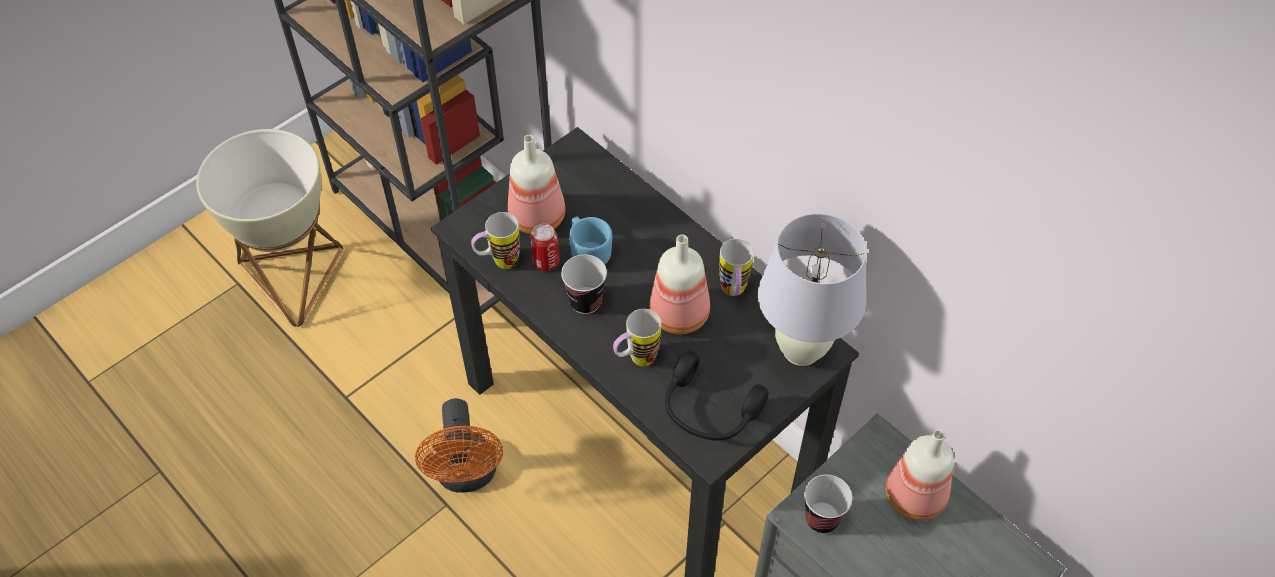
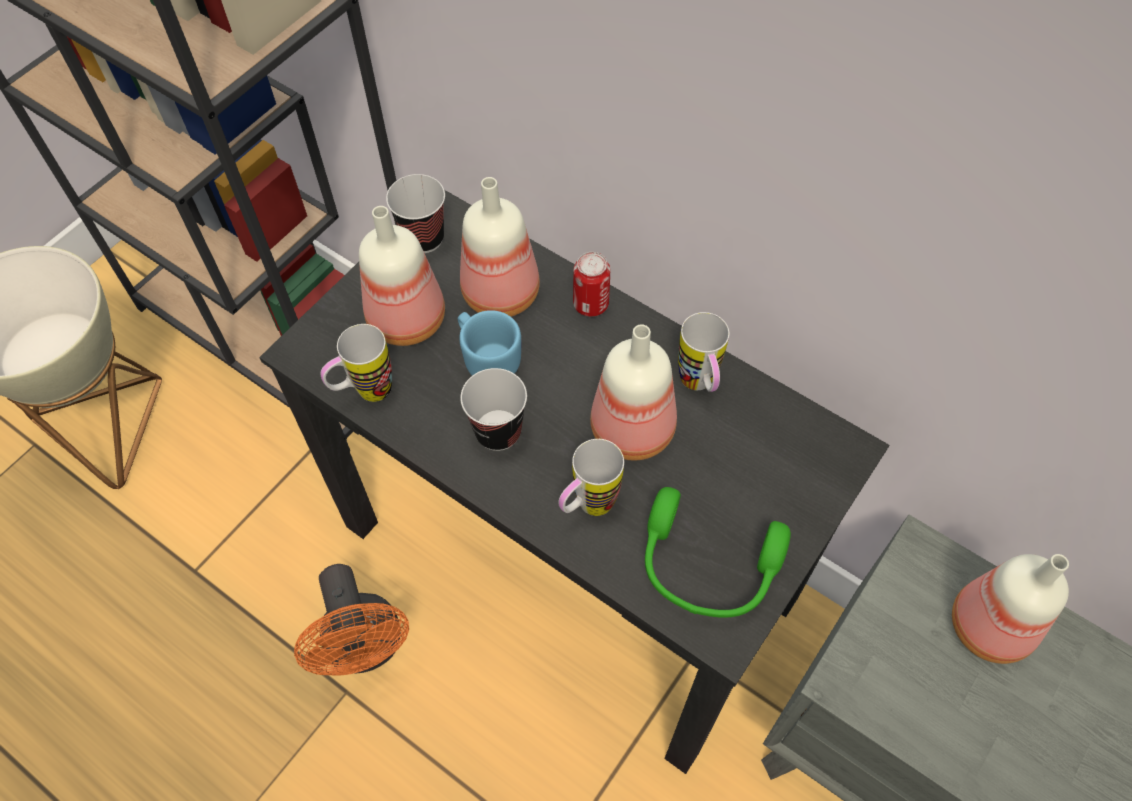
camera: 10 degrees left, 5 degrees up
can [530,224,559,271] -> can moved to [573,252,610,317]
black headphones [665,351,768,441] -> green headphones [645,487,791,618]
white table lamp [758,213,866,366] -> none
cup [804,474,852,534] -> cup moved to [386,174,445,253]
none -> bottle [460,177,540,317]

